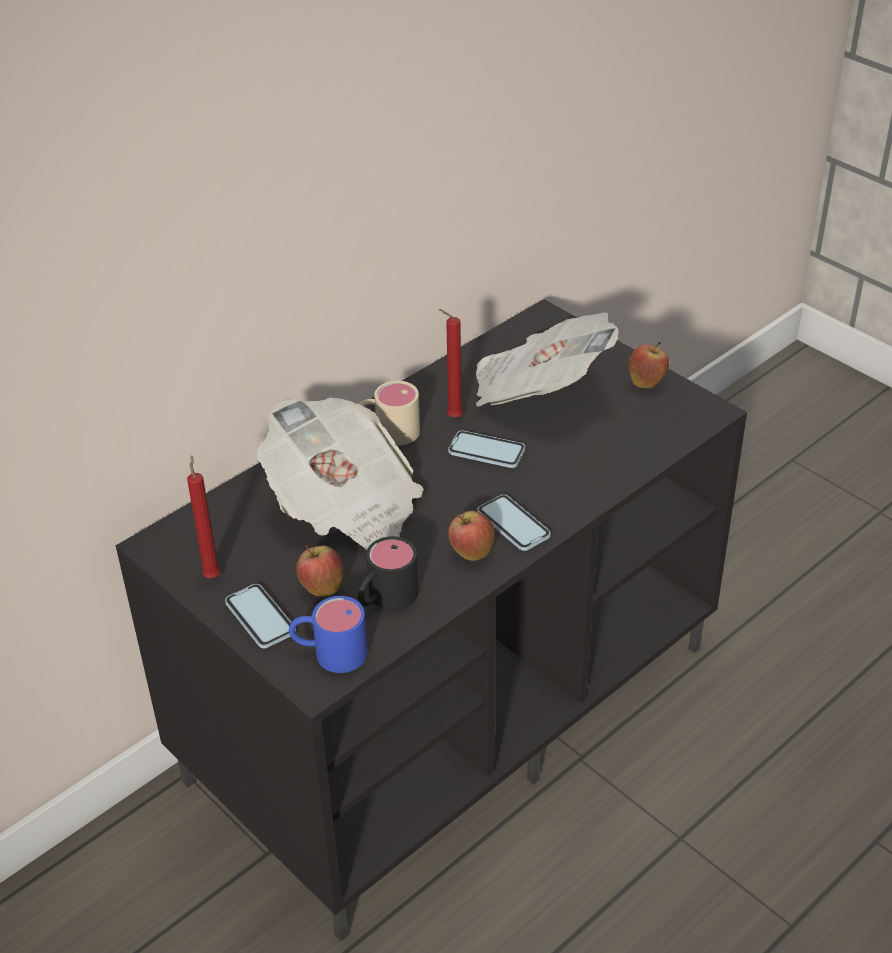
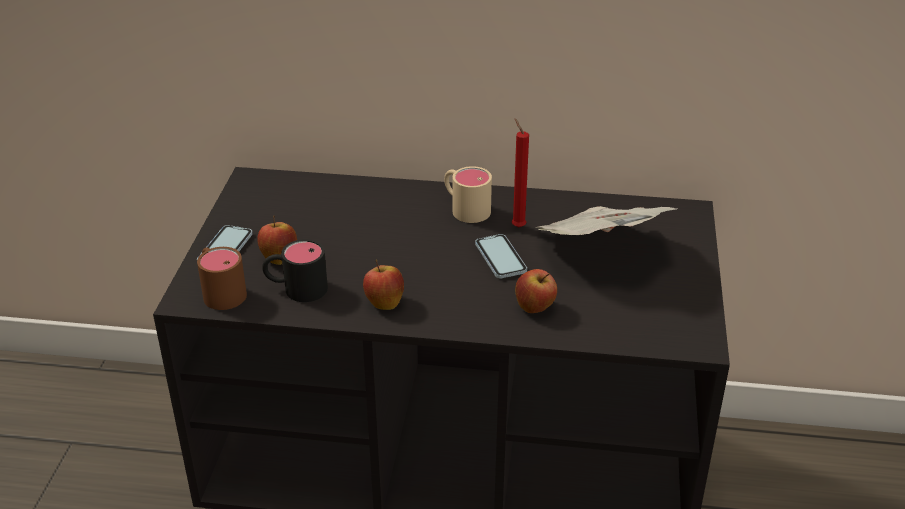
camera: 50 degrees right, 5 degrees down
red candle [187,455,221,578] -> none
newspaper [257,397,424,550] -> none
blue mug [289,596,368,673] -> brown mug [197,247,247,310]
phone [477,494,551,551] -> none
apple [629,342,669,388] -> apple moved to [515,269,557,313]

